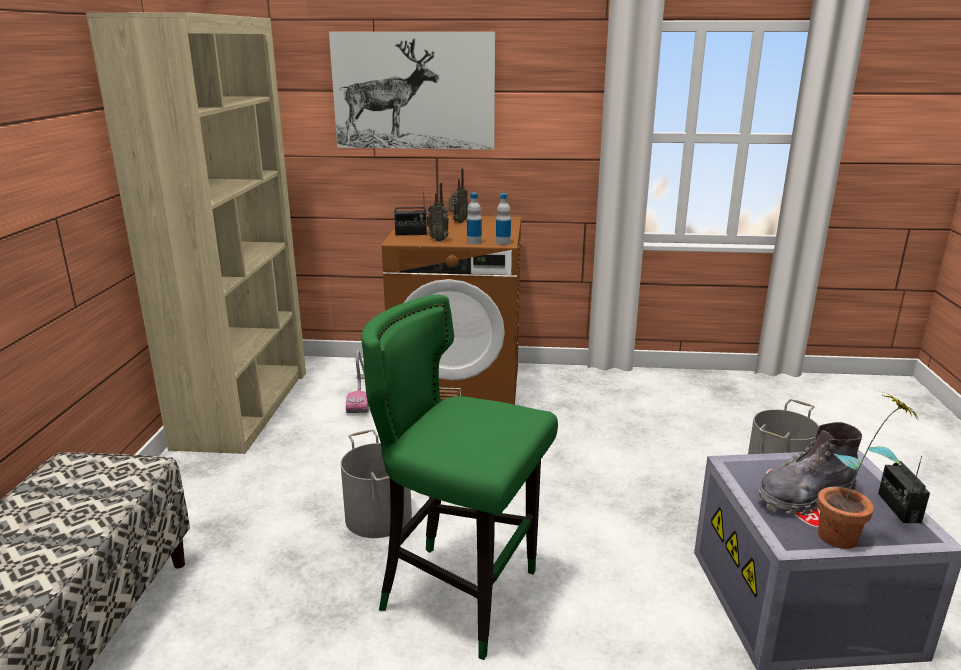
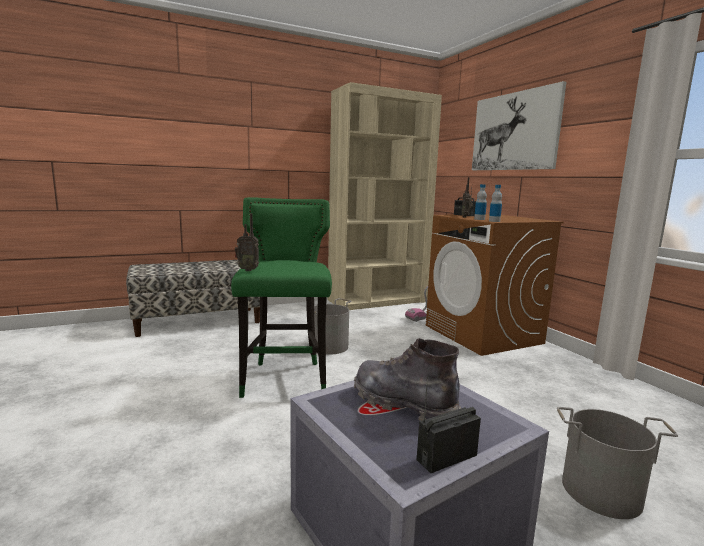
camera: 60 degrees right, 10 degrees down
radio [449,168,468,223] -> radio moved to [235,213,259,271]
potted plant [817,391,920,549] -> none

